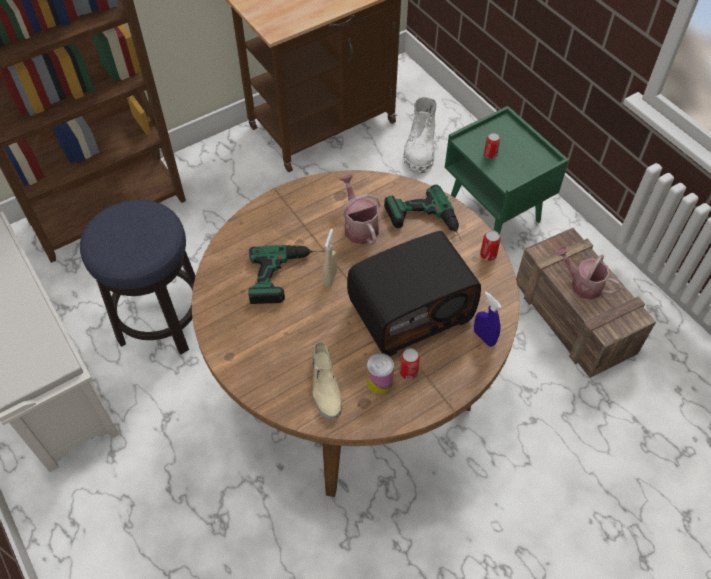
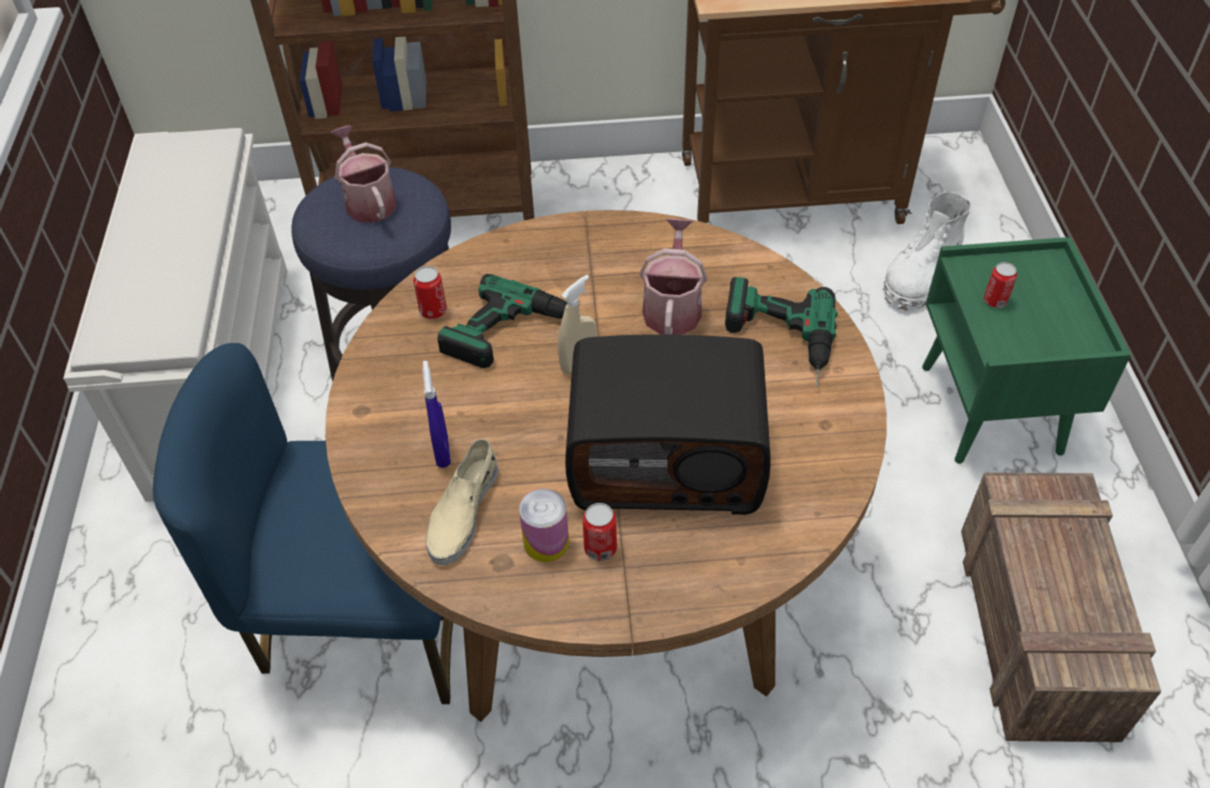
camera: 30 degrees right, 5 degrees down
blue spray bottle [474,291,502,346] -> blue spray bottle moved to [422,361,451,468]
can [480,230,501,261] -> can moved to [413,266,447,319]
watering can [555,246,622,300] -> watering can moved to [331,125,396,223]
none -> blue chair [153,343,453,704]

